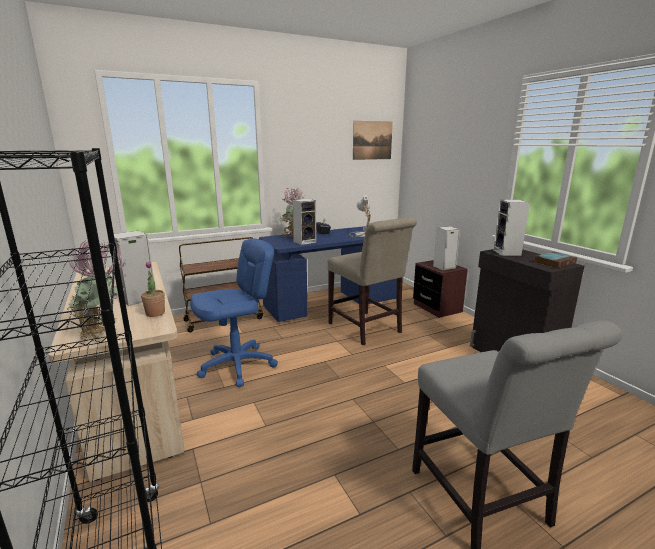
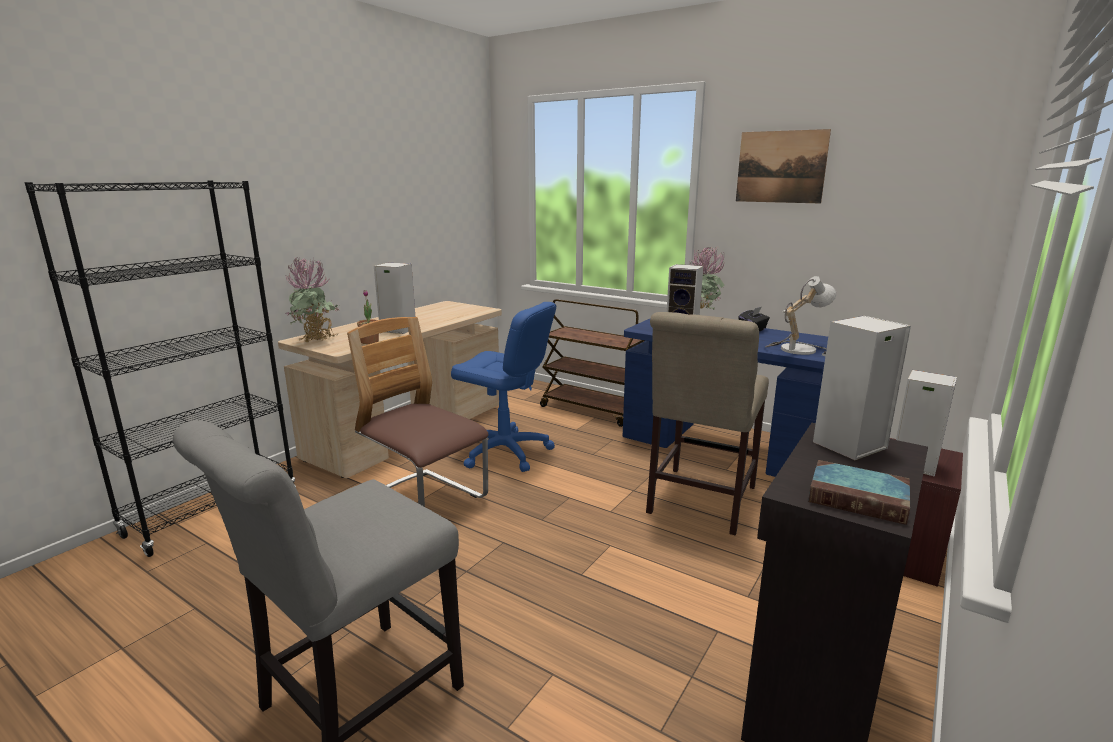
camera: 60 degrees right, 0 degrees up
picture [353,121,393,160] -> picture moved to [736,129,831,204]
none -> chair [347,317,489,507]

